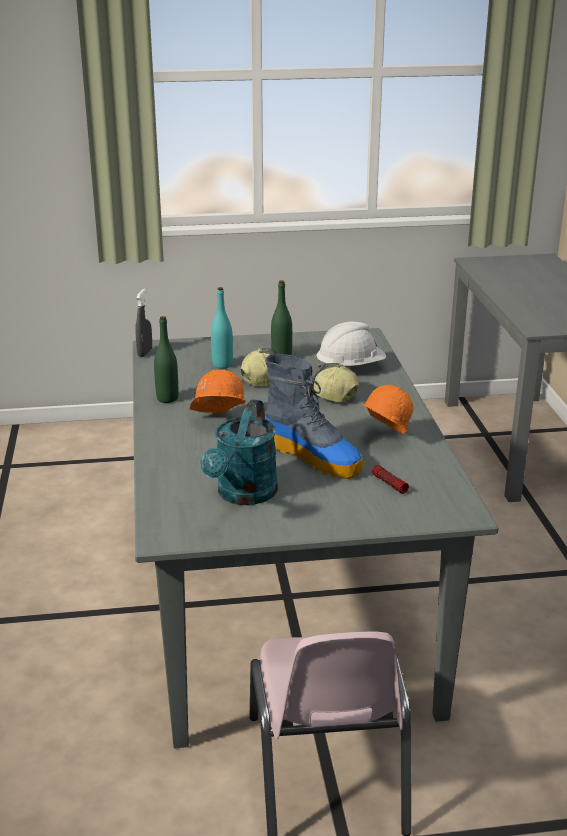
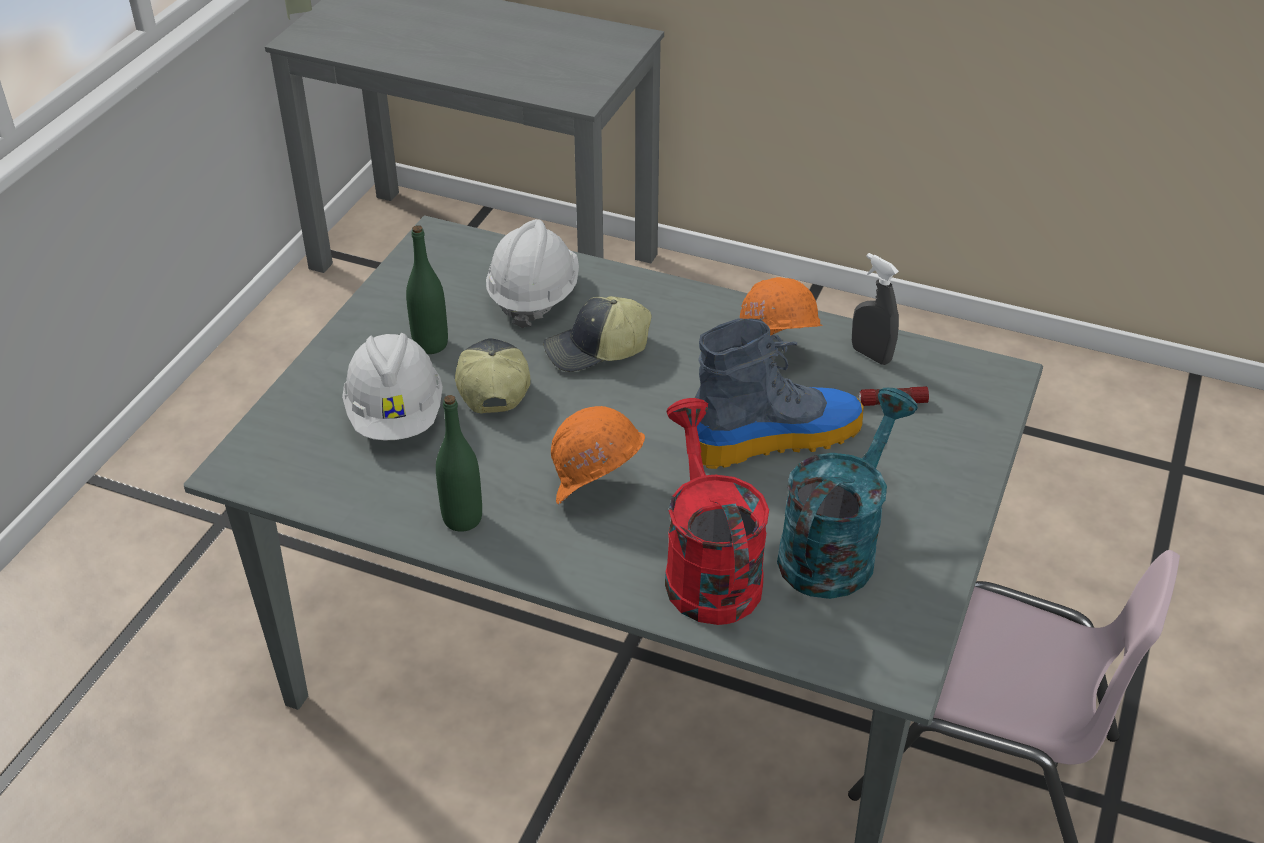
camera: 60 degrees left, 15 degrees up
grey spray bottle [136,289,152,357] -> grey spray bottle moved to [852,253,899,365]
turquoise watering can [201,399,278,505] -> turquoise watering can turned 105 degrees counterclockwise [777,388,918,599]
turquoise bottle [211,287,233,369] -> white hard hat [342,333,443,441]
none -> red watering can [665,398,769,625]

